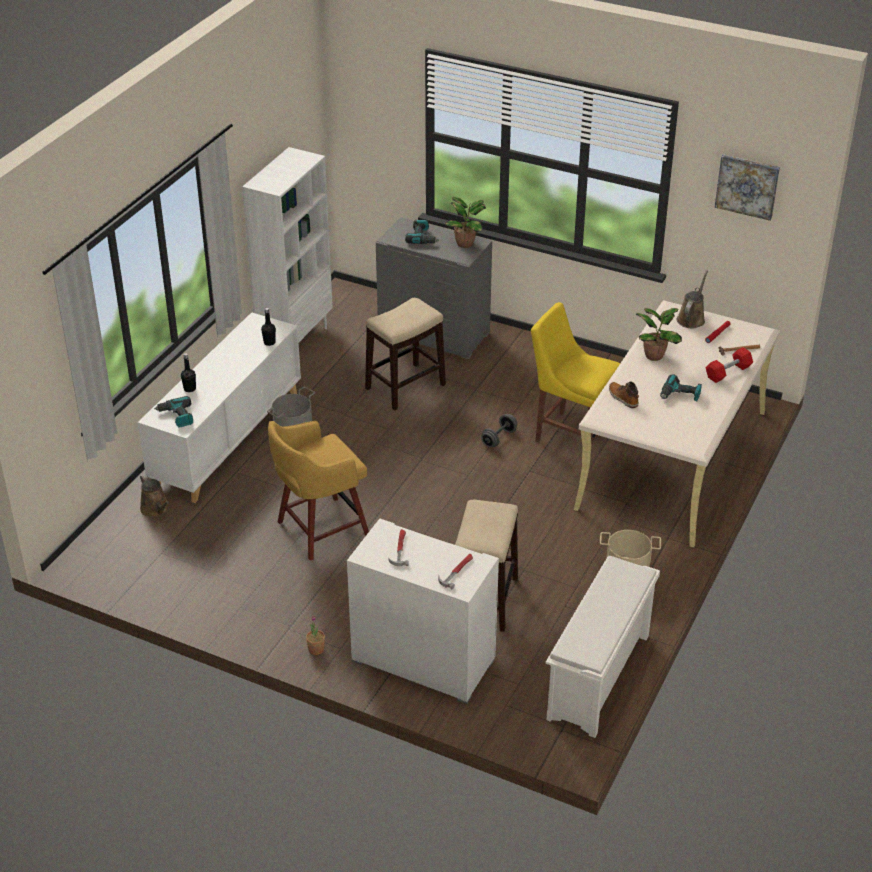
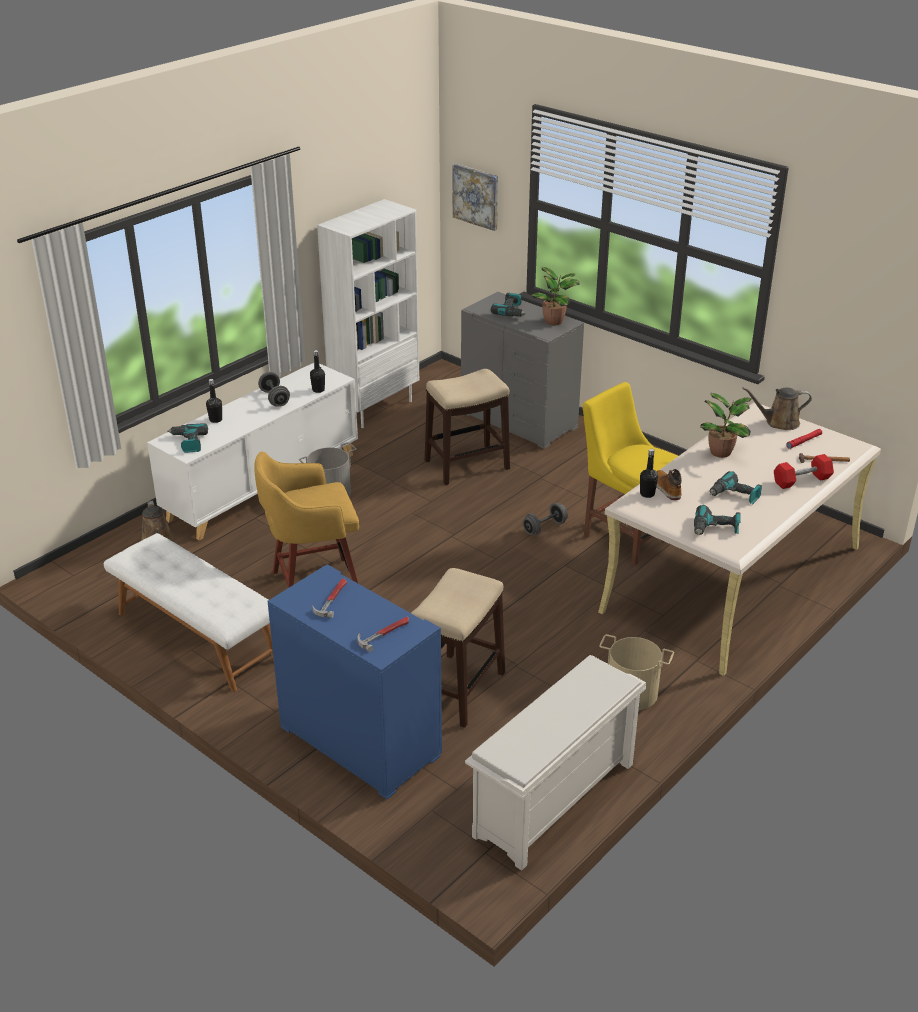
camera: 15 degrees right, 5 degrees down
potted plant [306,615,325,655] -> none
white dresser [347,519,499,704] -> blue dresser [268,564,442,800]
brown watering can [677,270,708,328] -> brown watering can turned 135 degrees counterclockwise [742,387,812,430]
picture [715,154,780,221] -> picture moved to [453,164,498,231]
none -> white bench [104,533,274,692]
none -> grey dumbbell [258,372,290,407]
none -> black bottle [640,449,658,498]
none -> power drill [694,505,740,535]

